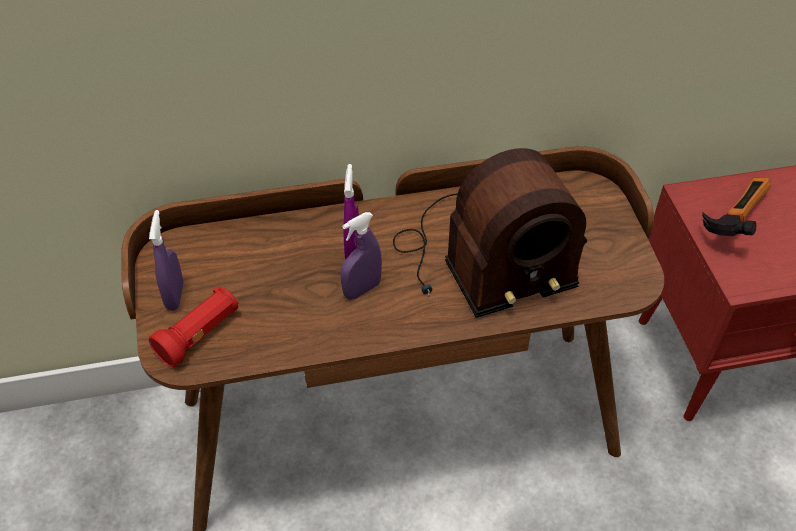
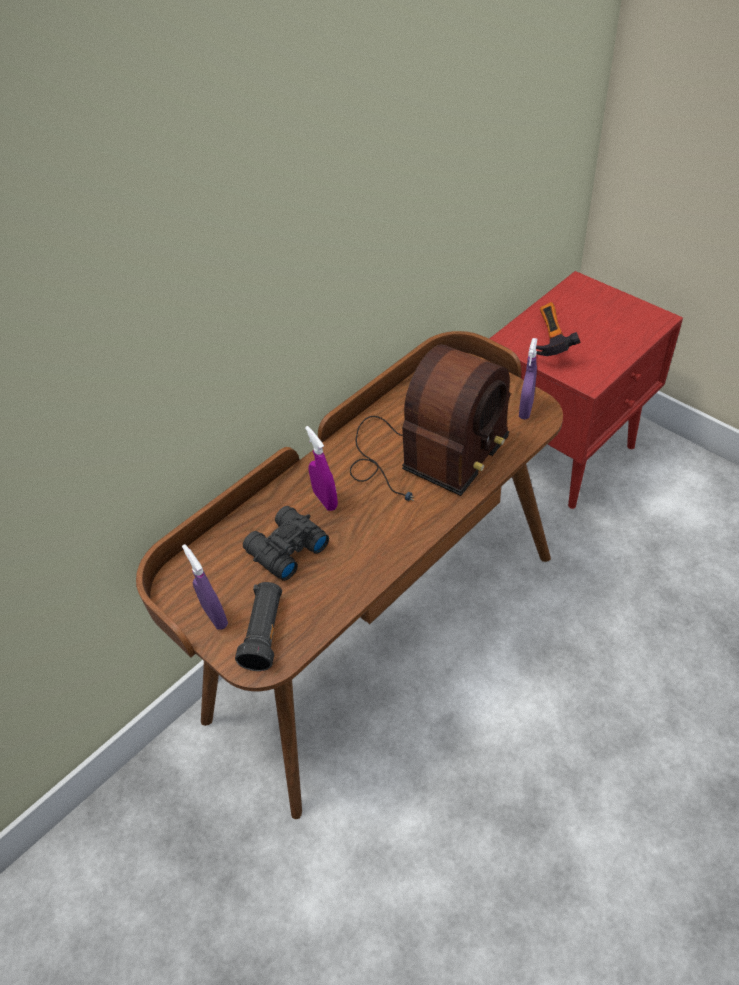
camera: 30 degrees left, 0 degrees up
red flashlight [149,286,239,367] -> black flashlight [235,582,282,671]
purple spray bottle [341,212,382,300] -> purple spray bottle moved to [519,338,537,420]
none -> black binoculars [243,506,329,581]

